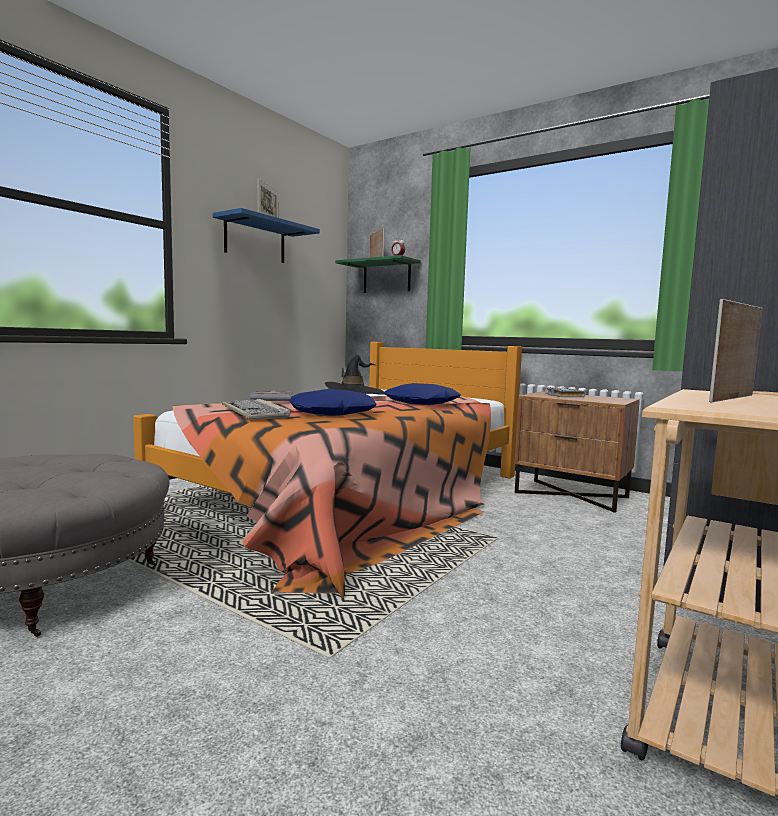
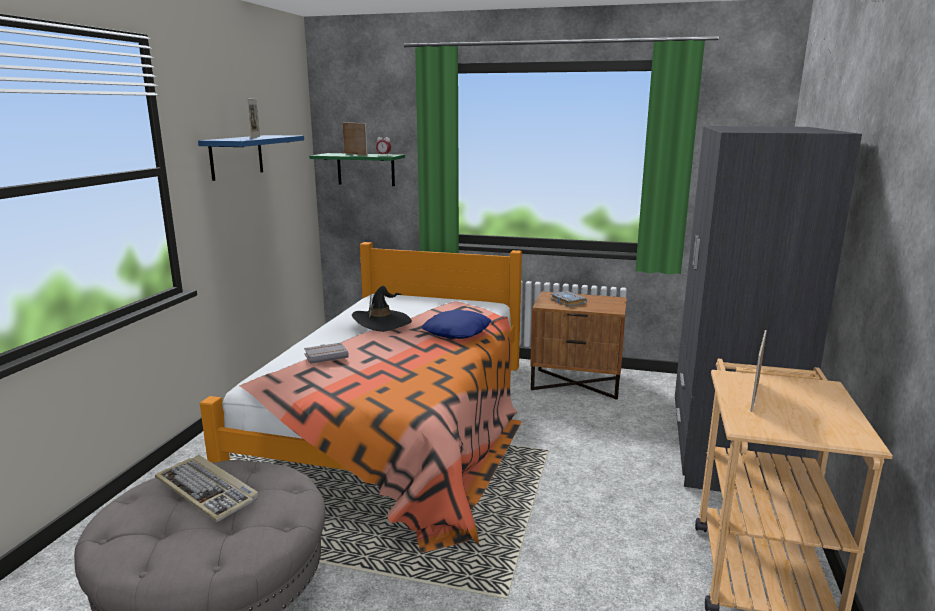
camera: 20 degrees left, 10 degrees up
keyboard [222,399,291,419] -> keyboard moved to [155,455,259,522]
blue pillow [289,389,377,416] -> none

